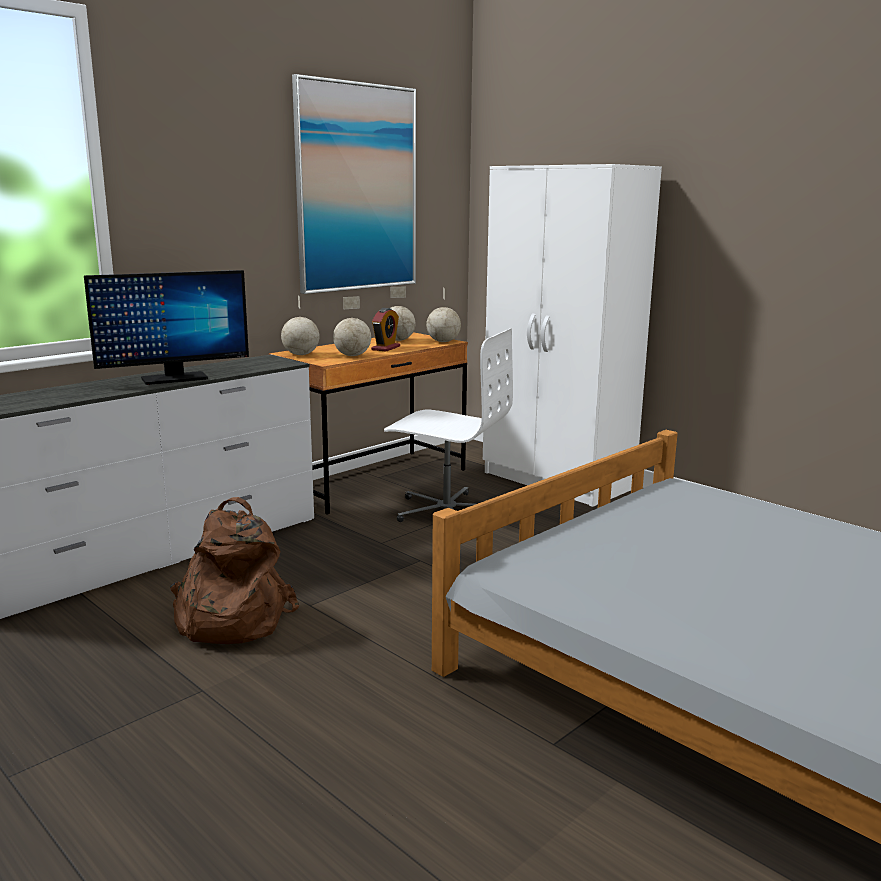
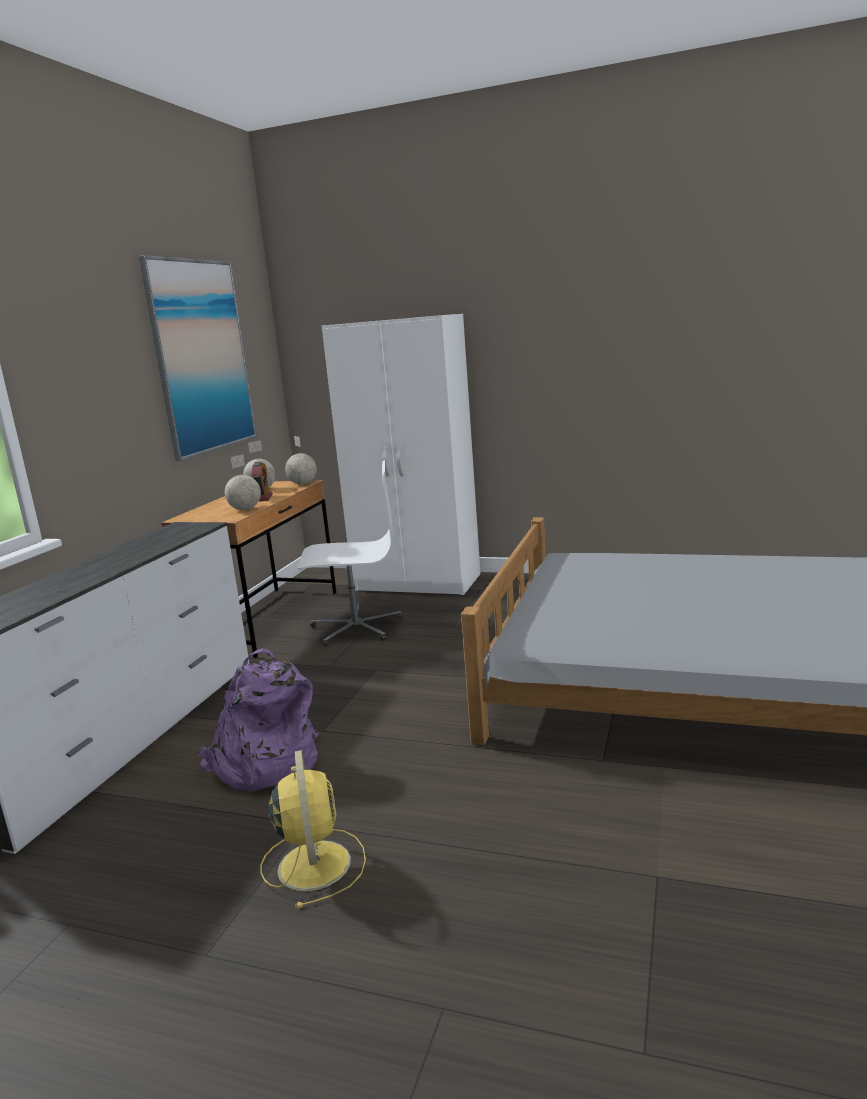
camera: 25 degrees left, 0 degrees up
monitor [84,270,249,385] -> none
brown backpack [170,497,299,644] -> purple backpack [197,648,318,791]
globe [281,295,320,355] -> none
none -> yellow fan [261,750,366,908]

